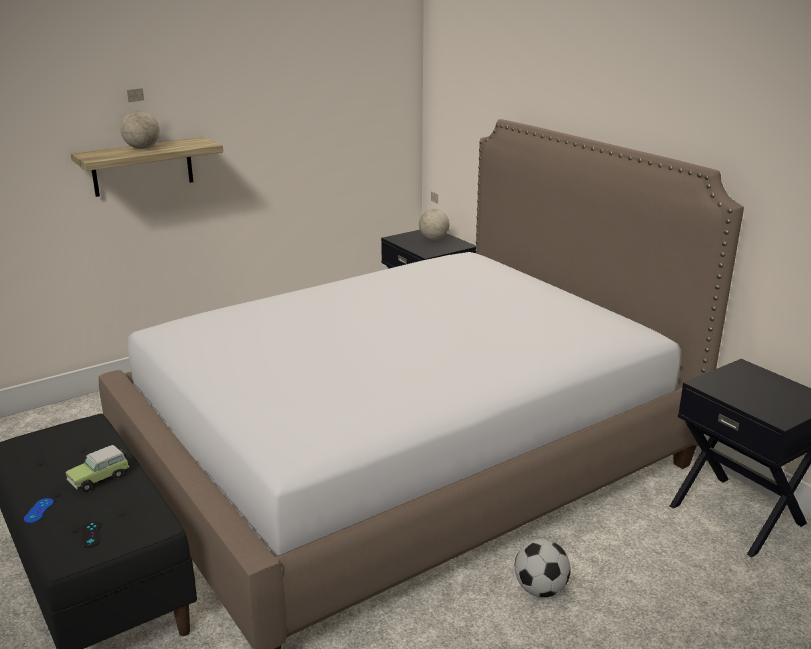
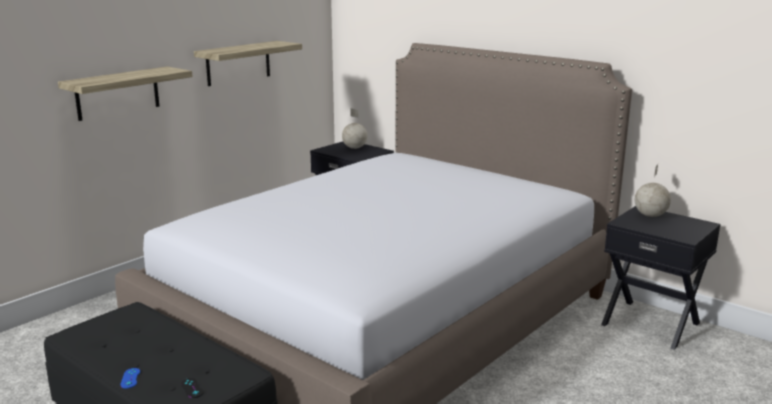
camera: 15 degrees left, 5 degrees down
toy car [65,445,129,492] -> none
globe [120,88,160,149] -> globe moved to [635,164,671,217]
football [515,539,571,597] -> none
none -> shelf [194,41,302,86]

